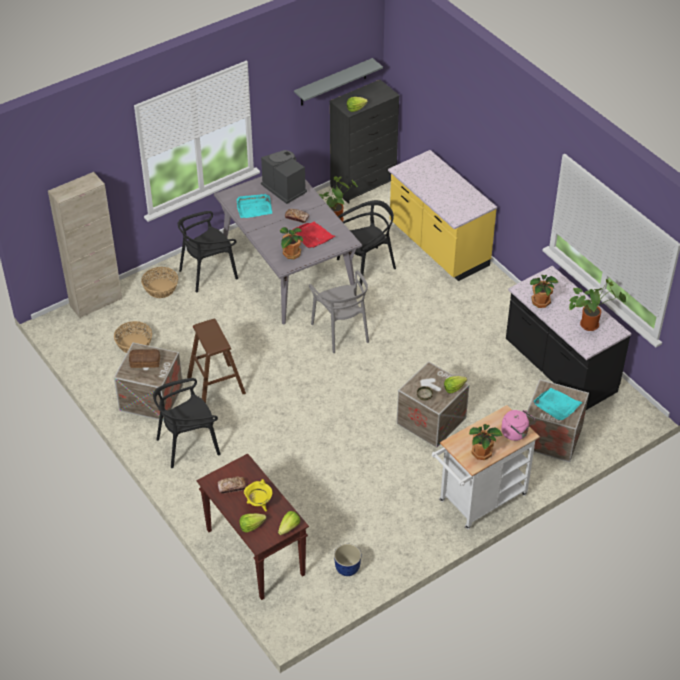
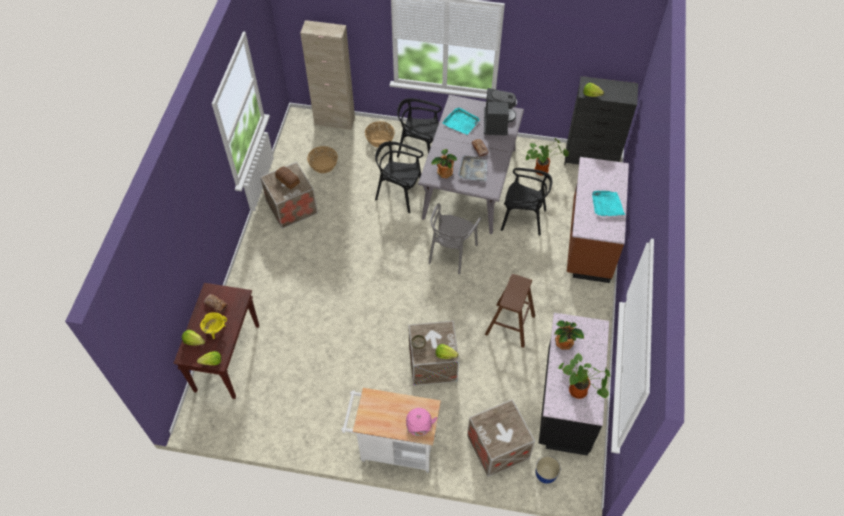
camera: 45 degrees right, 10 degrees up
black chair [153,378,221,468] -> black chair moved to [375,141,424,213]
brown stool [187,319,246,403] -> brown stool moved to [485,274,535,348]
red tray [292,222,336,248] -> grey tray [458,155,487,181]
grey shelf [294,58,383,106] -> none
planter [334,544,361,576] -> planter moved to [535,456,560,484]
yellow counter [388,150,497,281] -> brown counter [567,157,629,283]
potted plant [469,424,502,460] -> none
turquoise tray [533,388,583,421] -> turquoise tray moved to [592,191,625,216]

